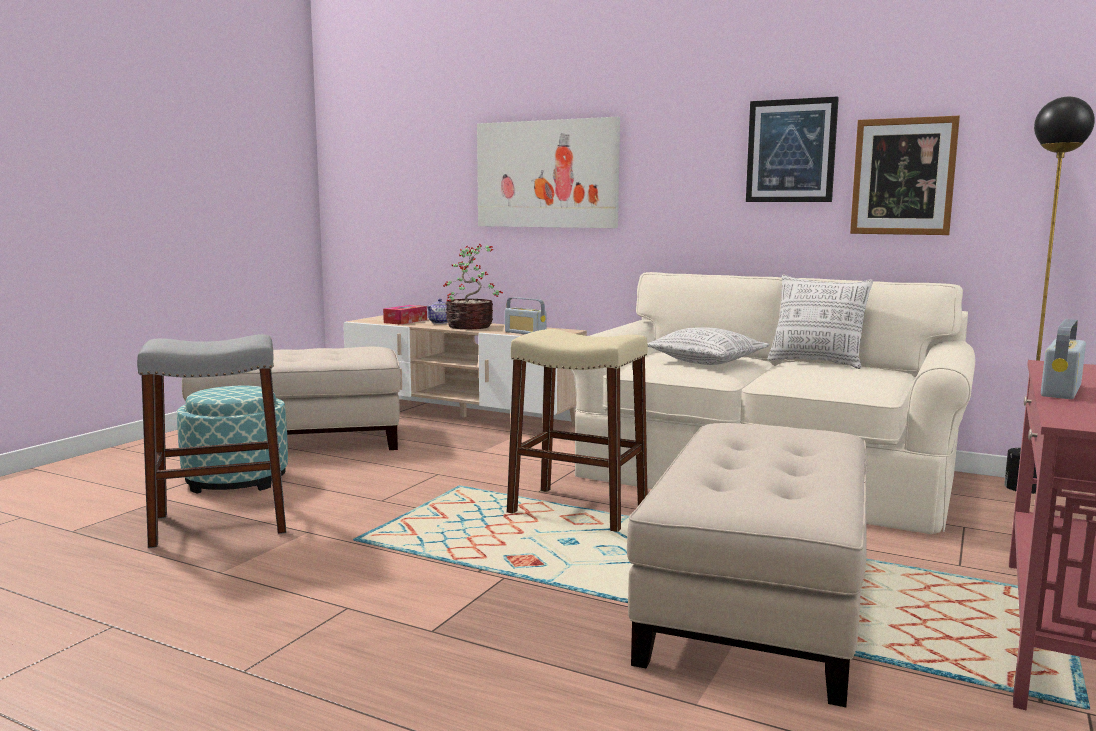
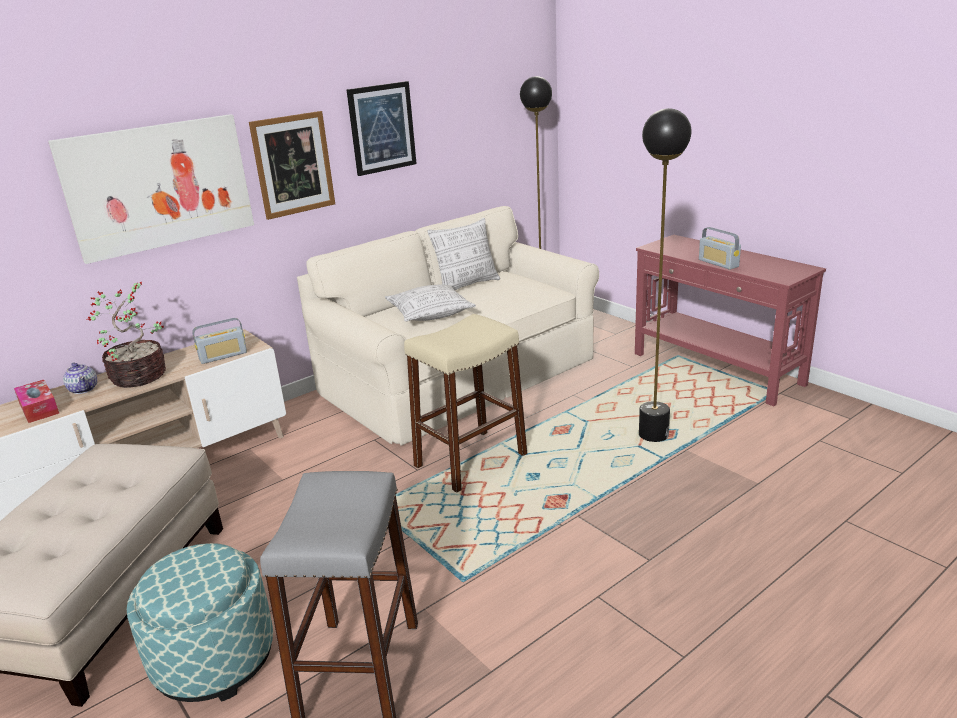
camera: 65 degrees left, 15 degrees up
beige ottoman [627,423,868,707] -> black floor lamp [639,108,692,442]
picture [850,116,960,235] -> picture moved to [249,111,335,220]

